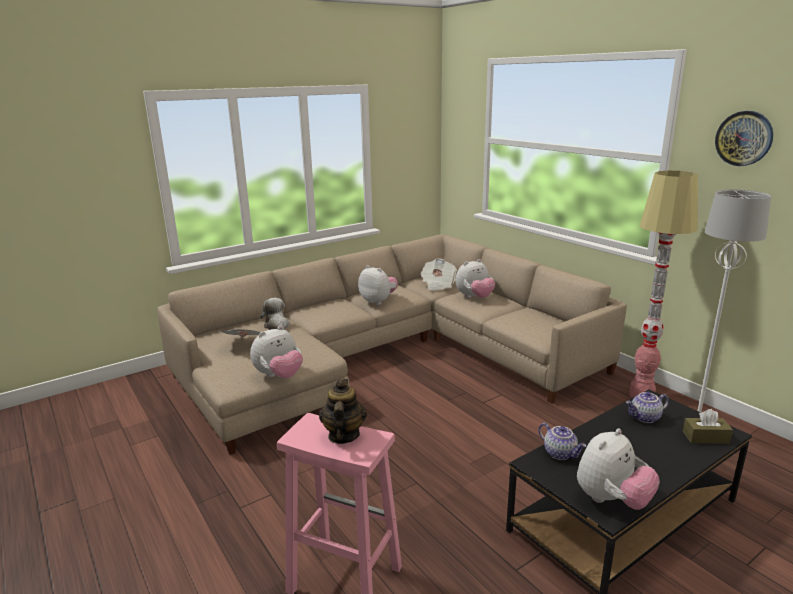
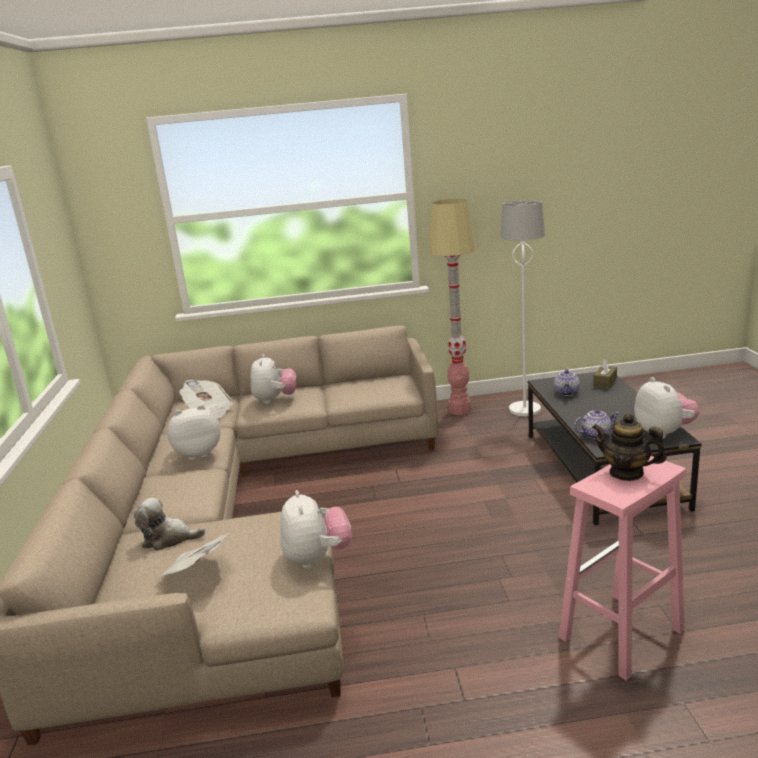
camera: 60 degrees left, 0 degrees up
wall clock [715,111,773,166] -> none

